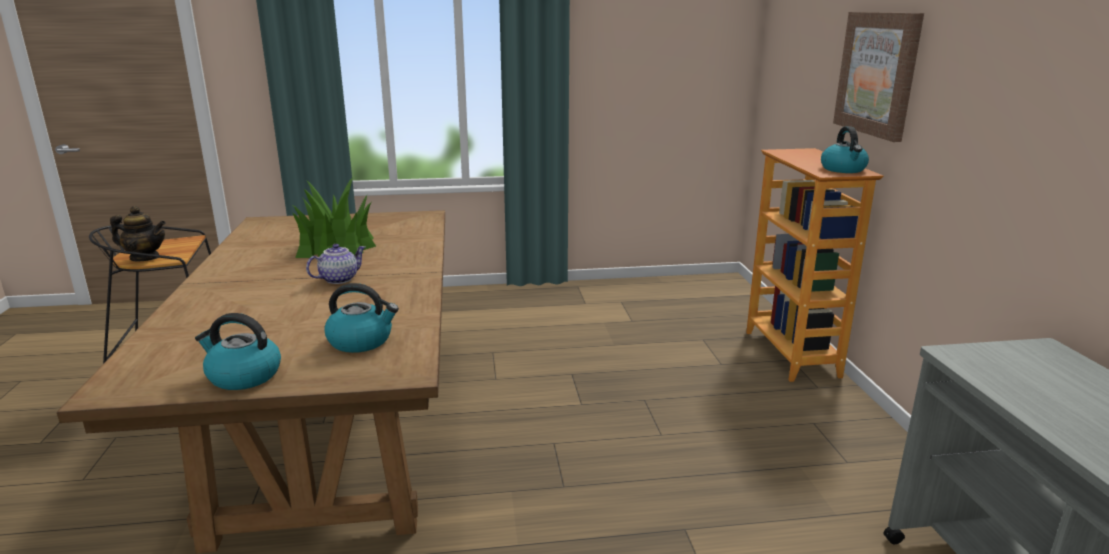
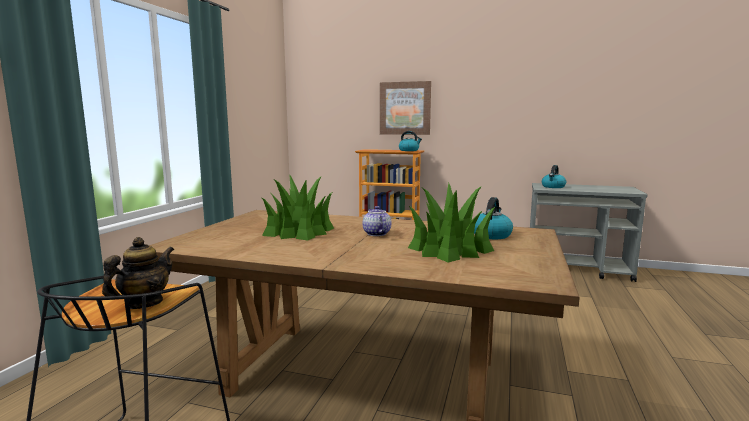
camera: 65 degrees left, 10 degrees down
kettle [195,313,281,390] -> kettle moved to [542,165,566,188]
none -> potted plant [408,183,496,262]

